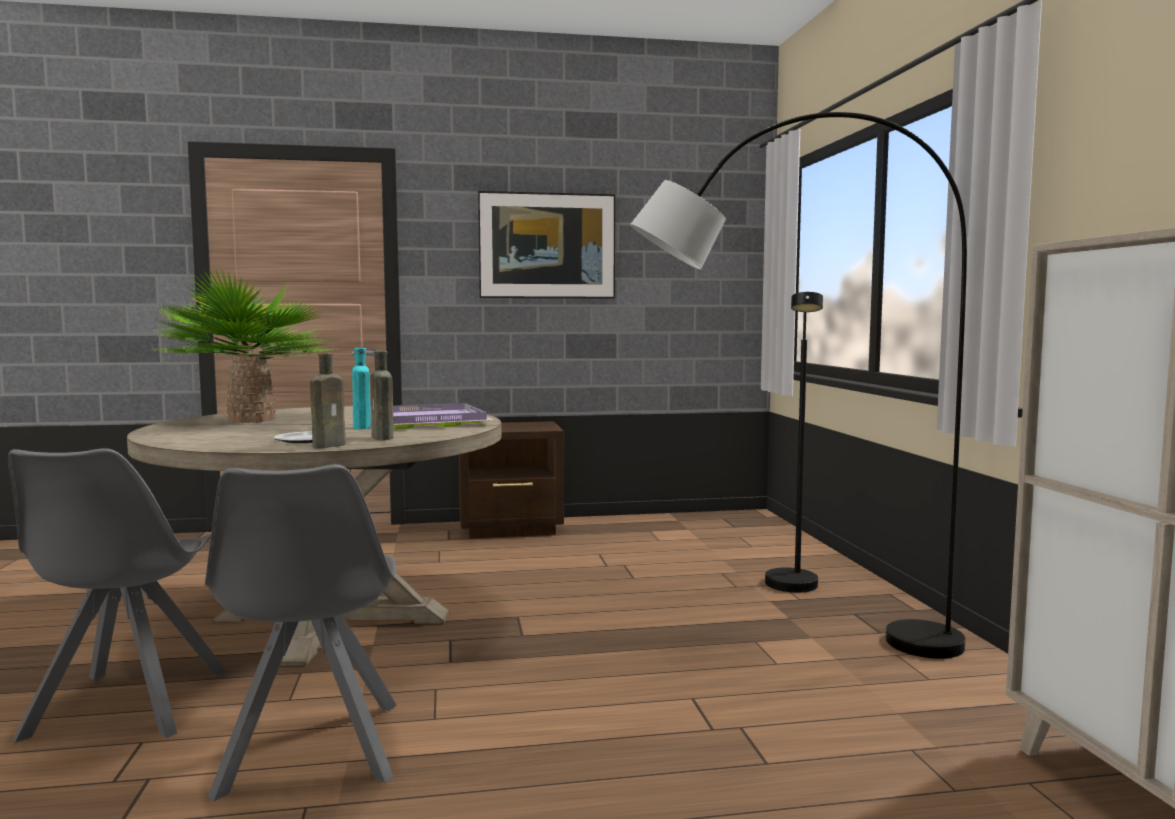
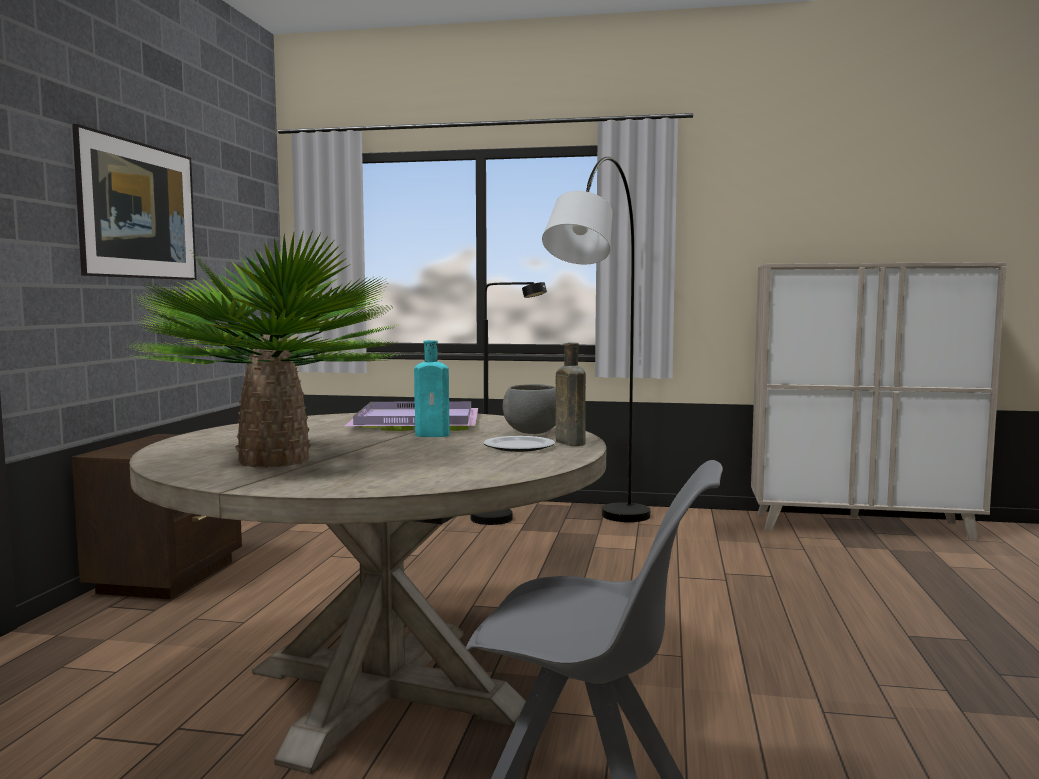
camera: 70 degrees left, 0 degrees up
grey chair [205,464,397,802] -> none
brown bottle [371,351,394,440] -> grey bowl [503,384,556,434]

